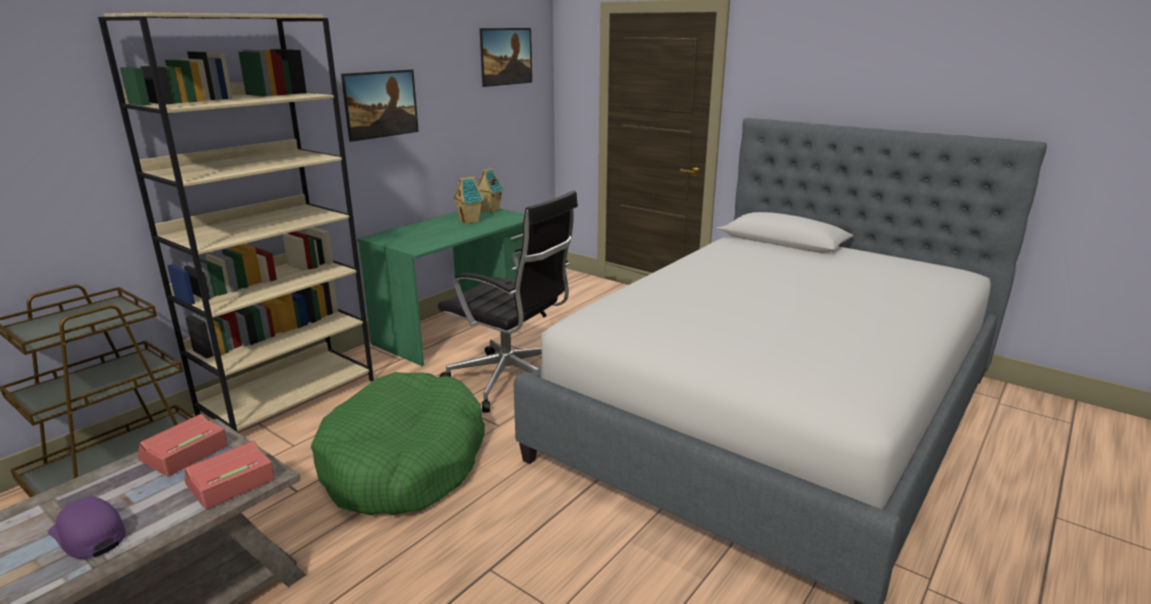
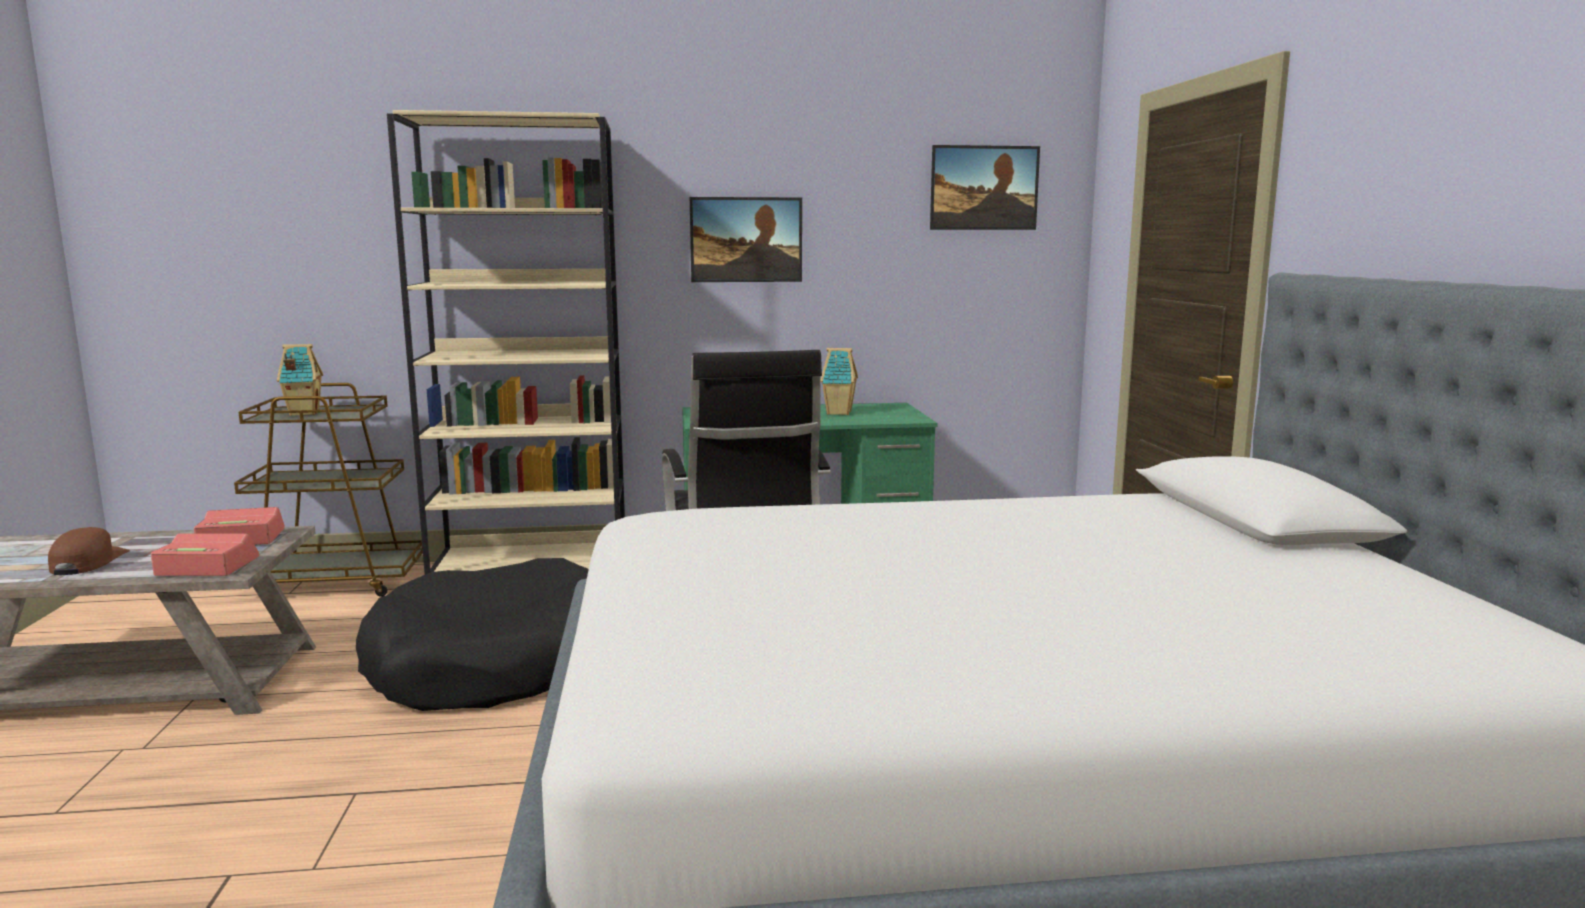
camera: 45 degrees right, 10 degrees down
purple cap [48,497,126,559] -> brown cap [48,527,130,575]
green dog bed [311,372,485,515] -> black dog bed [356,558,589,711]
toy house [477,168,504,213] -> toy house moved to [277,344,323,416]

